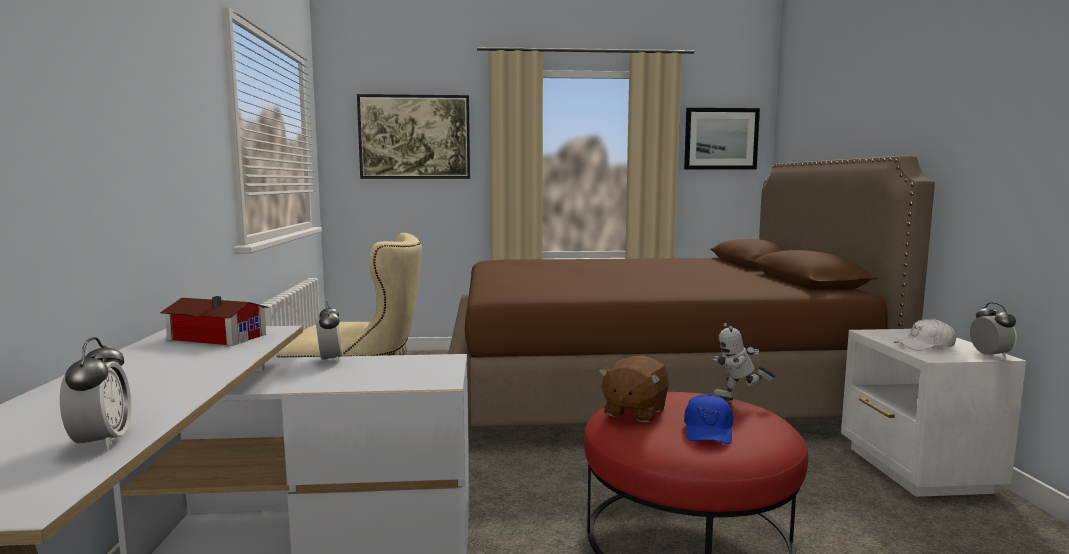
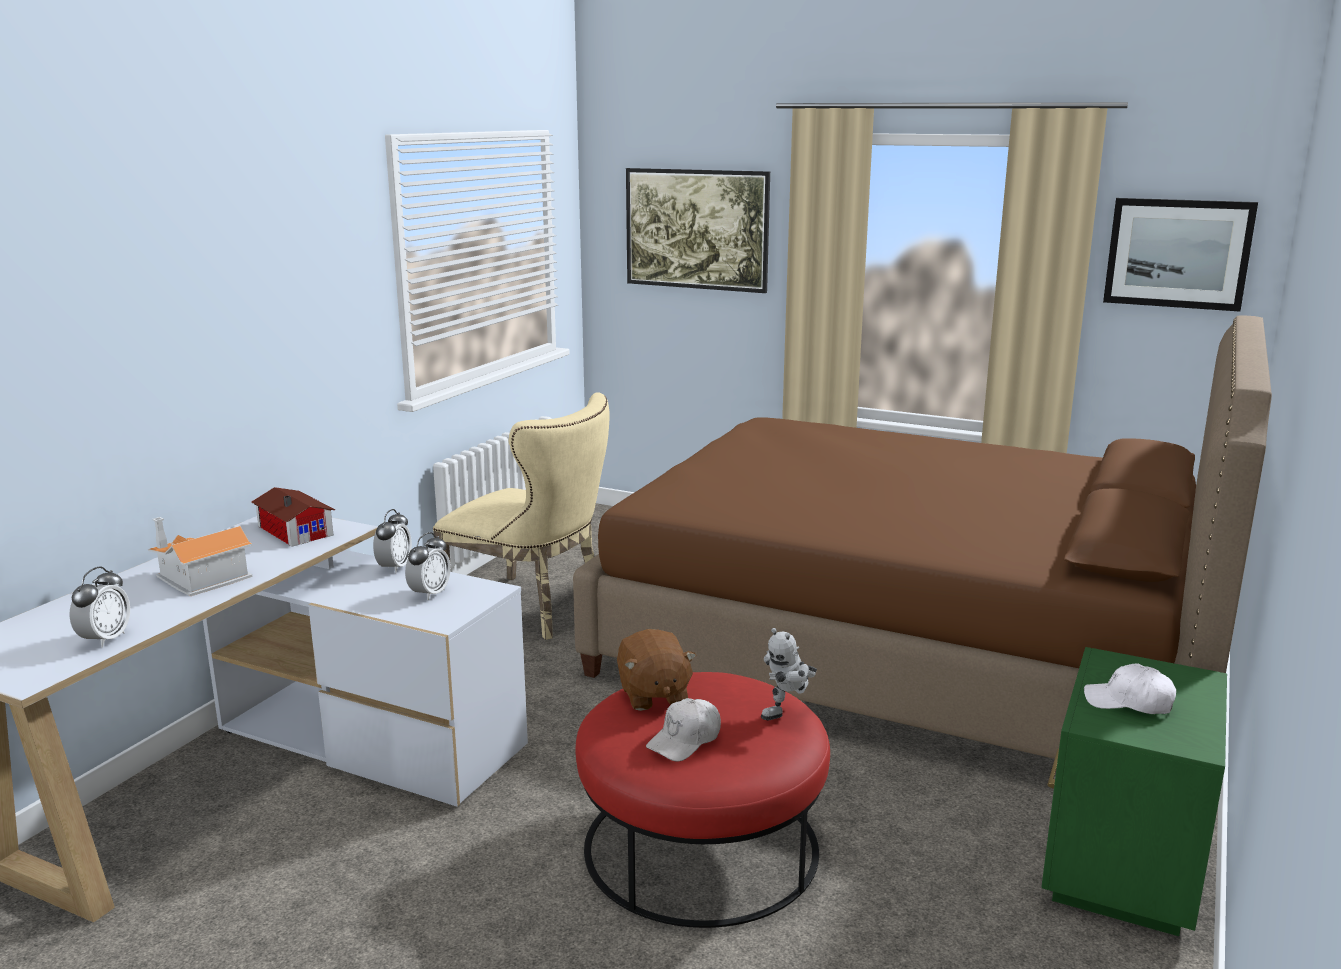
camera: 30 degrees right, 10 degrees up
brown plush toy [599,356,669,423] -> brown plush toy turned 75 degrees counterclockwise [617,629,696,711]
blue cap [684,394,733,444] -> white cap [646,698,721,762]
toy robot [712,323,776,401] -> toy robot turned 75 degrees counterclockwise [761,628,817,720]
white nightstand [841,329,1026,497] -> green nightstand [1041,647,1227,936]
alarm clock [970,302,1017,359] -> alarm clock moved to [405,532,451,600]
none -> toy house [148,517,253,596]

